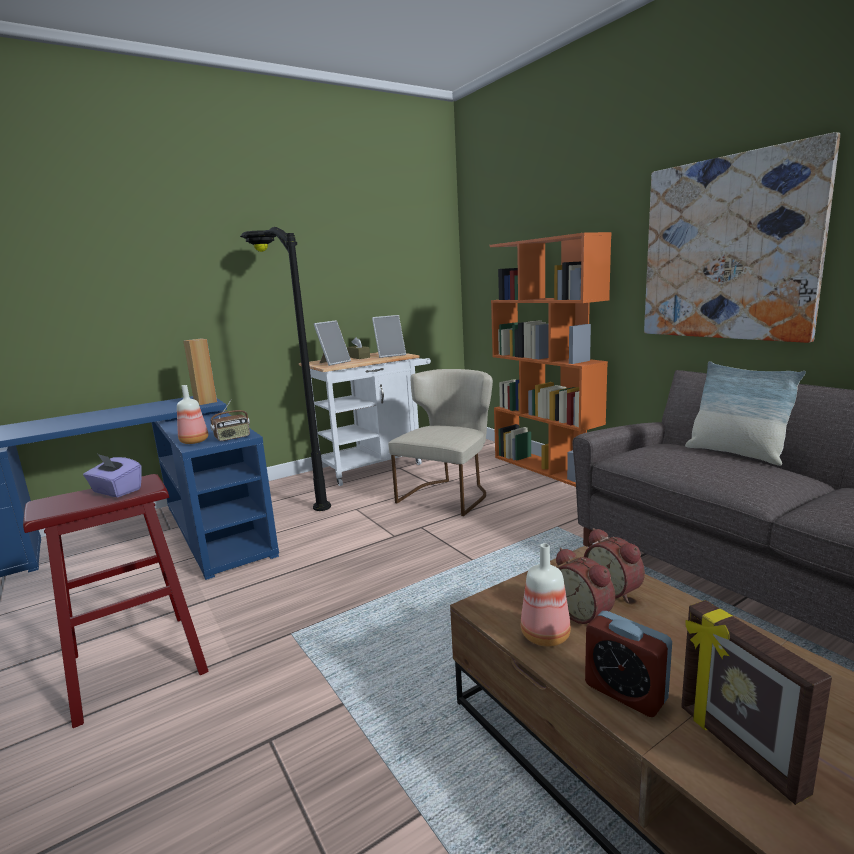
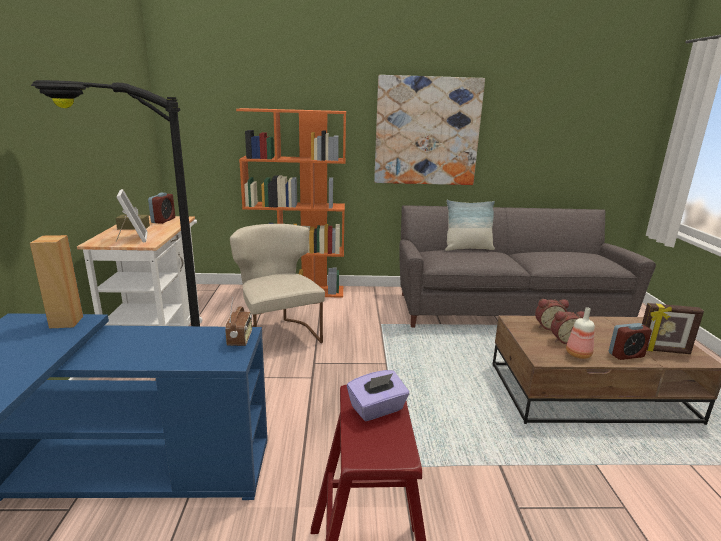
camera: 60 degrees left, 5 degrees up
bottle [177,385,208,444] -> none
picture frame [372,315,406,358] -> alarm clock [148,193,175,224]

